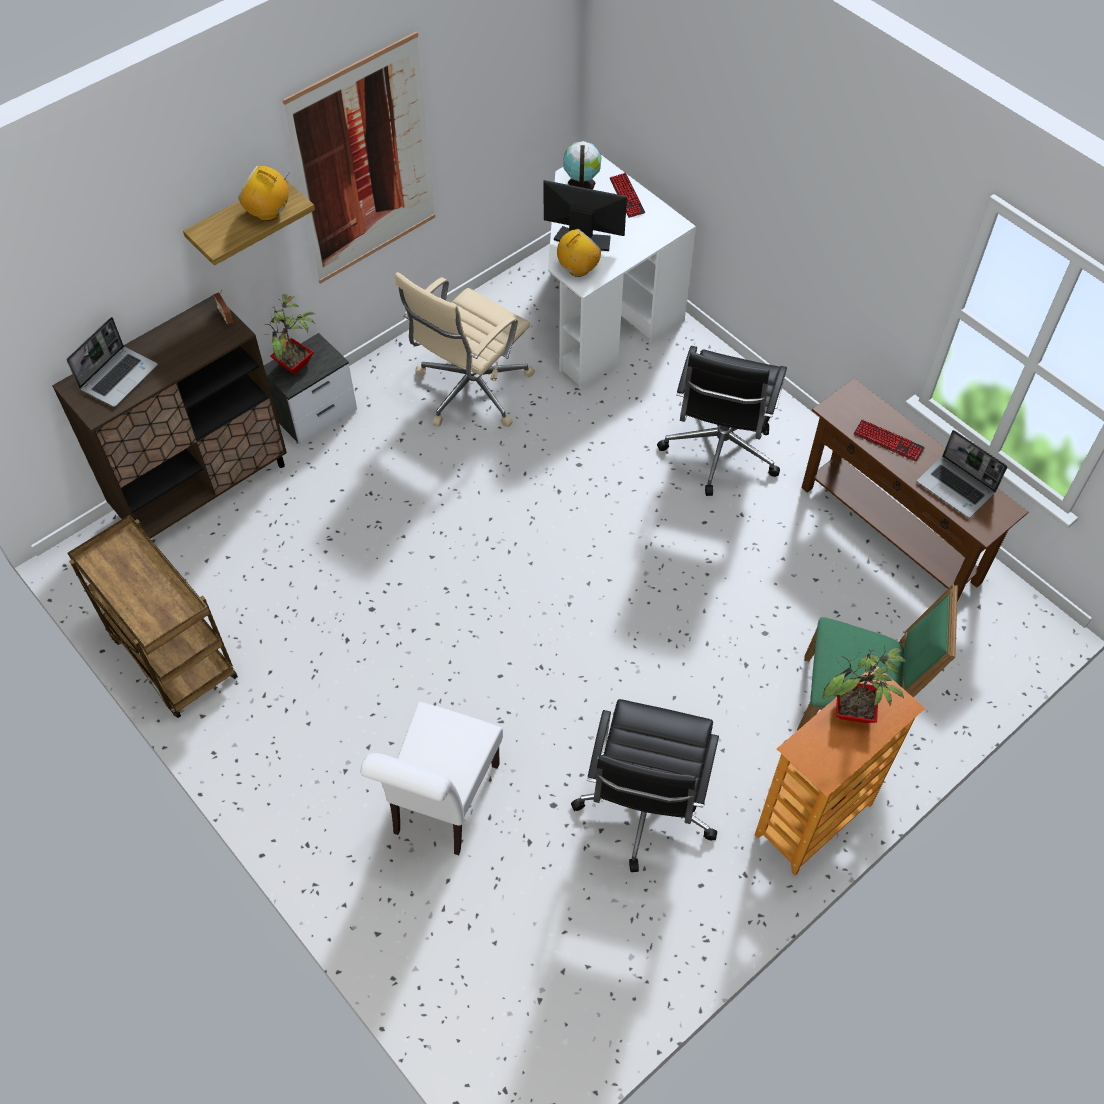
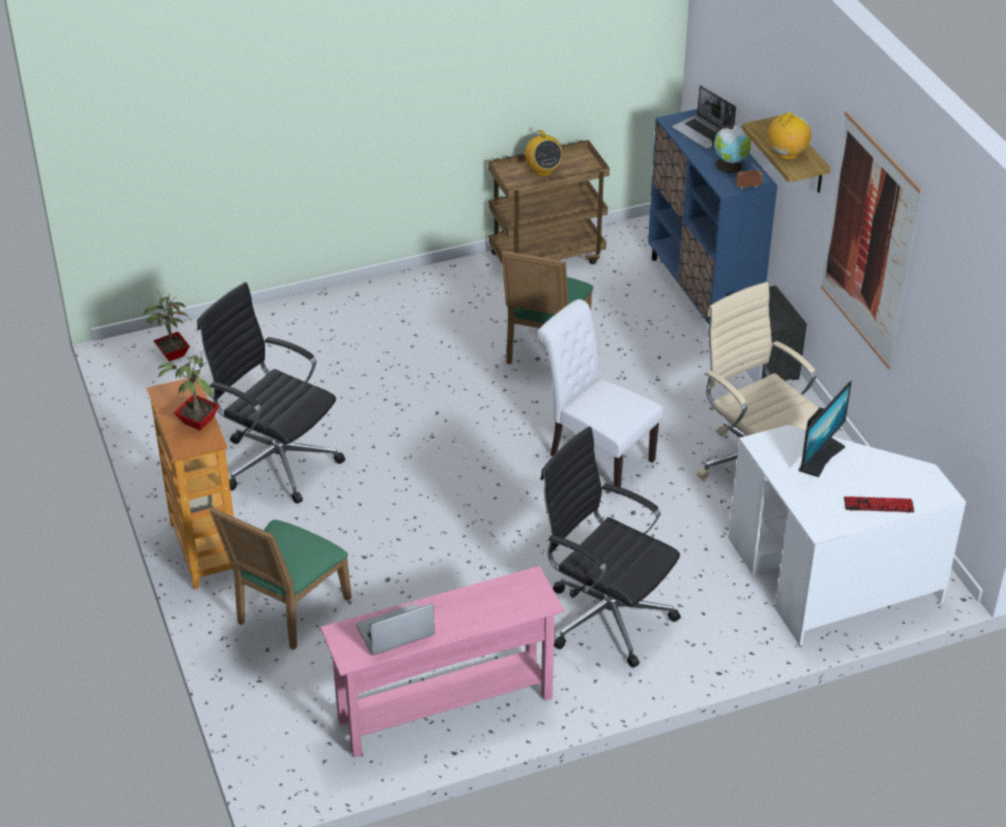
camera: 110 degrees right, 15 degrees down
brown cabinet [52,295,287,539] -> blue cabinet [648,109,777,337]
potted plant [263,294,315,374] -> potted plant moved to [143,290,190,362]
white chair [360,702,503,855] -> white chair moved to [537,299,663,494]
radio [557,229,601,277] -> radio moved to [525,130,563,176]
globe [563,141,601,190] -> globe moved to [712,125,751,173]
brown console table [801,378,1028,602] -> pink console table [320,566,564,757]
keyboard [853,420,925,462] -> none
none -> green chair [501,250,593,364]

